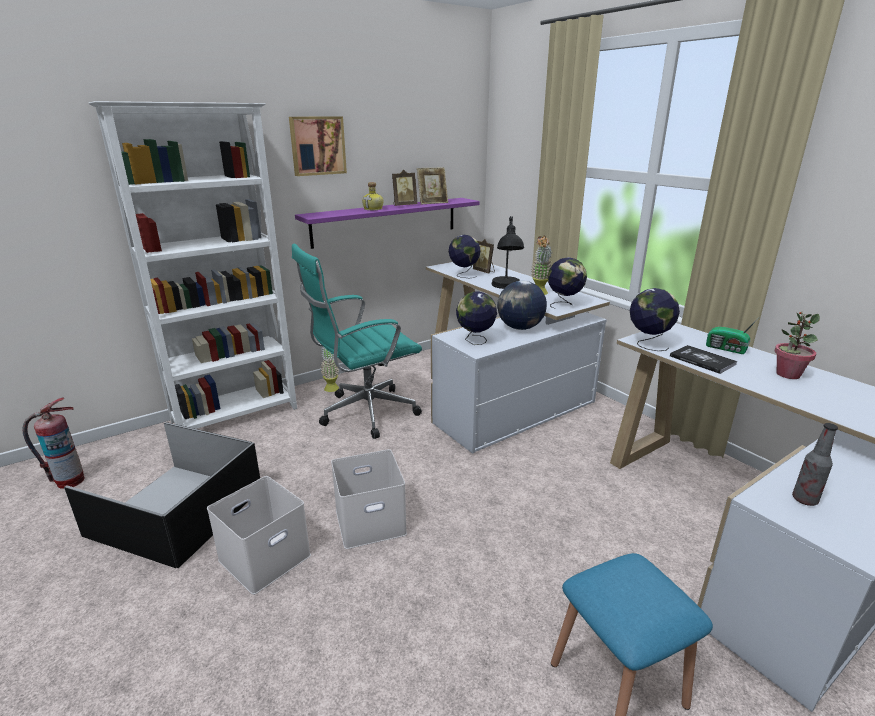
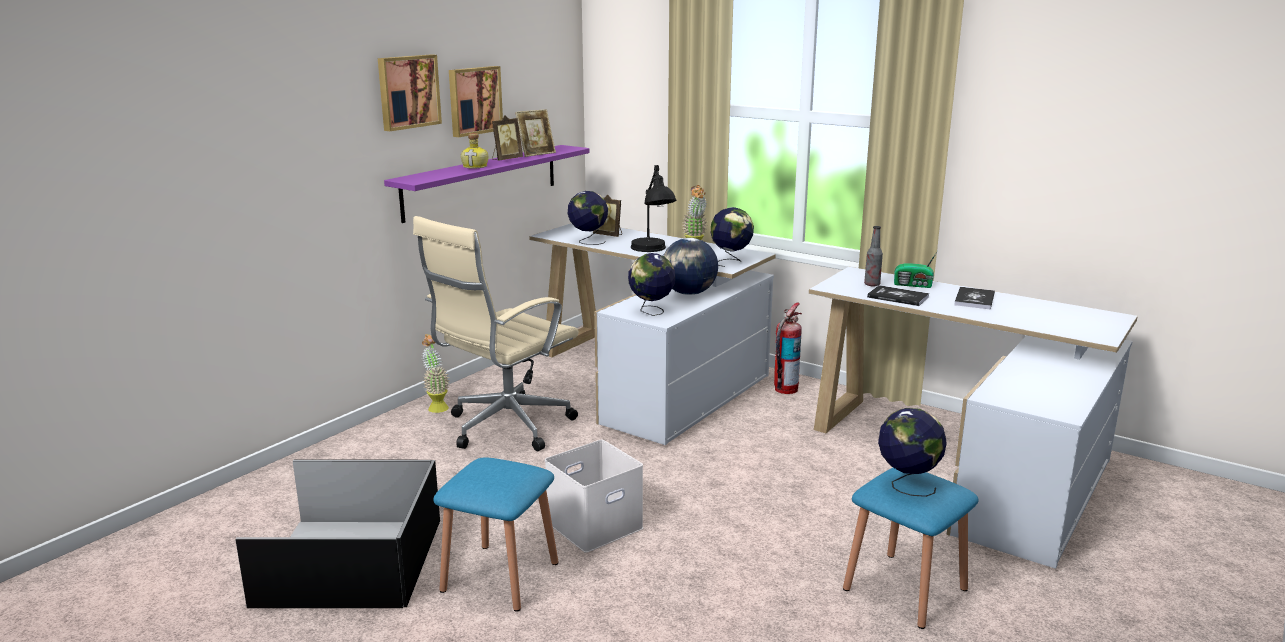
camera: 20 degrees left, 5 degrees down
fire extinguisher [23,397,85,489] -> fire extinguisher moved to [774,303,802,394]
white bookcase [89,101,297,429] -> none
white storage box [207,476,311,595] -> blue stool [433,458,558,612]
turquoise office chair [292,244,422,439] -> beige office chair [413,216,579,451]
globe [629,288,680,351] -> globe moved to [878,408,947,497]
potted plant [774,312,820,379] -> book [954,287,995,309]
bottle [792,423,838,506] -> bottle moved to [864,226,883,287]
none -> picture [449,66,503,137]

